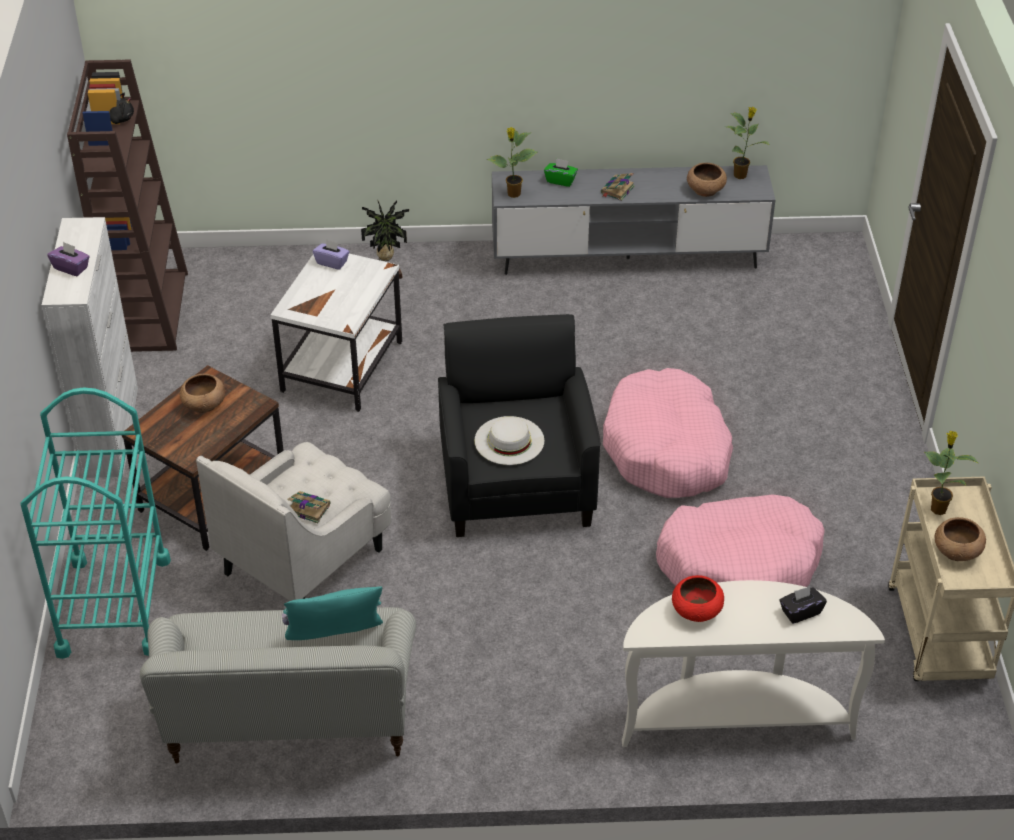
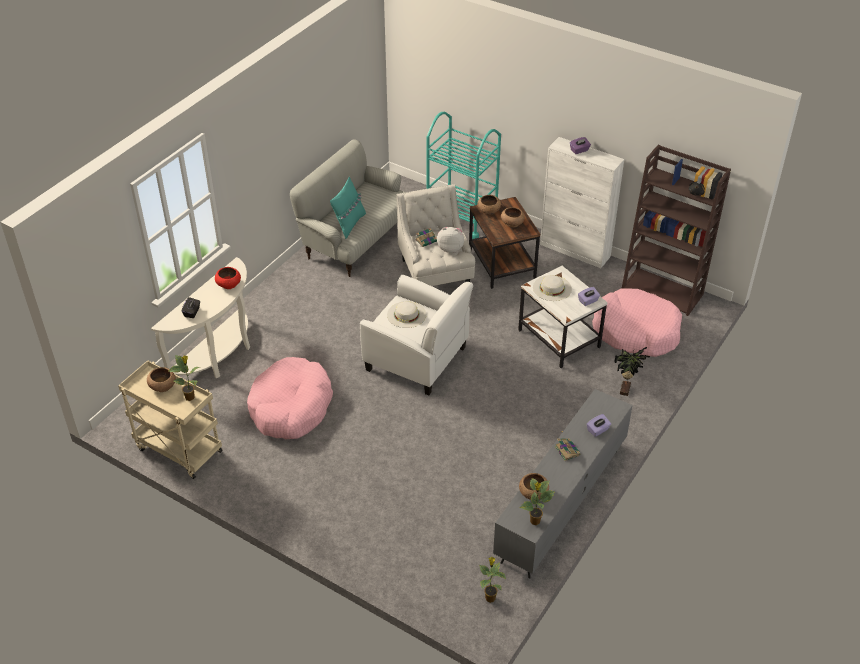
camera: 125 degrees right, 0 degrees up
black armchair [438,314,601,537] -> white armchair [360,275,473,395]
potted plant [487,127,538,198] -> potted plant moved to [479,557,506,603]
green tissue box [544,158,578,187] -> purple tissue box [587,414,611,437]
pink dog bed [603,368,733,498] -> pink dog bed moved to [592,289,682,357]
none -> plush toy [437,227,464,253]
none -> brown bowl [477,195,501,215]
none -> white hat [533,275,572,301]

